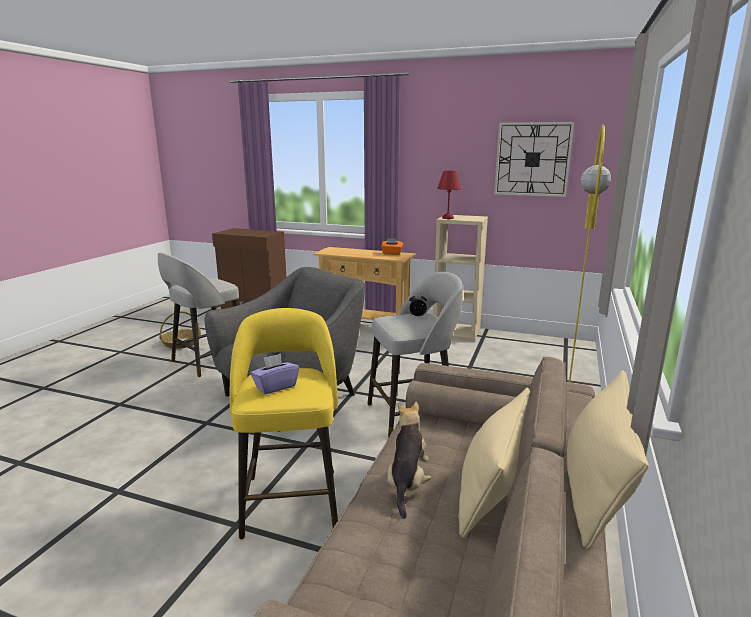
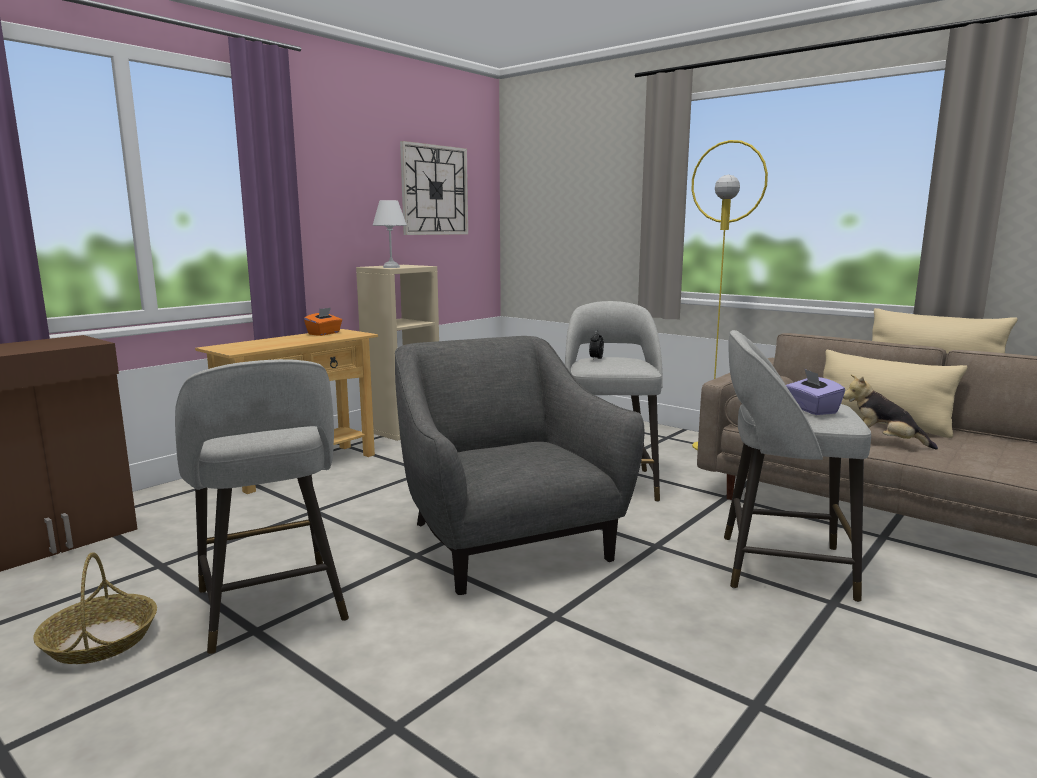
camera: 70 degrees left, 5 degrees down
yellow stool [230,308,338,539] -> grey stool [724,330,871,602]
red table lamp [437,171,461,219] -> white table lamp [373,200,407,268]

